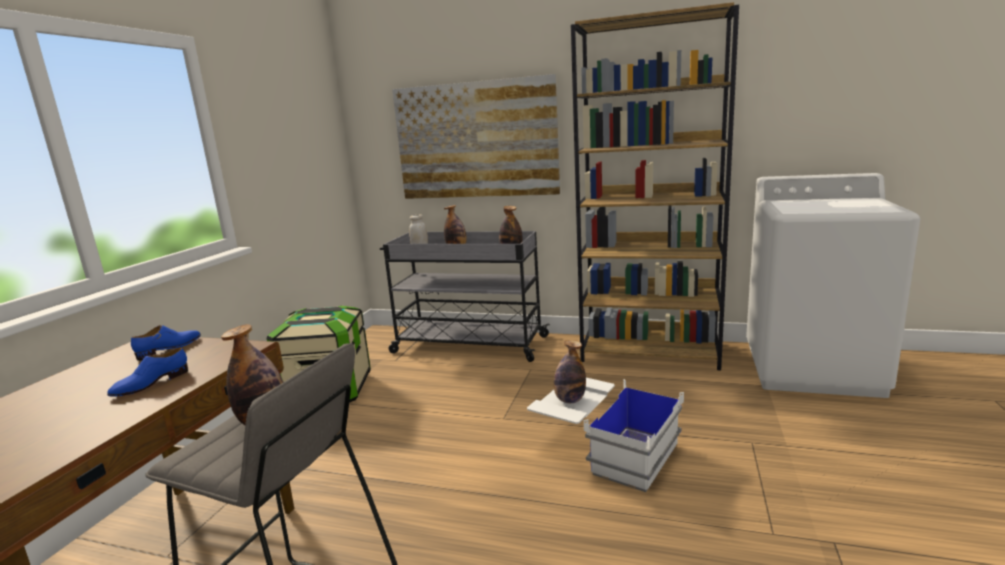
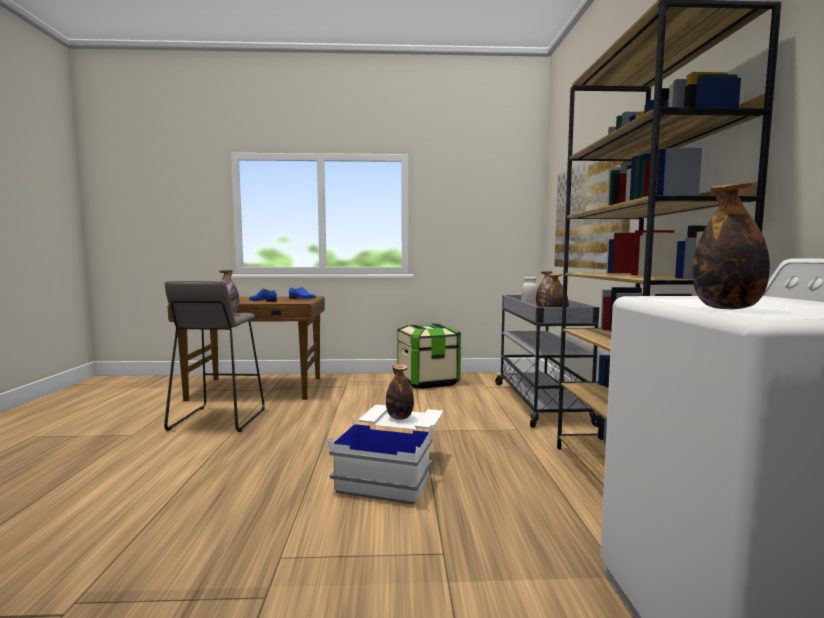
camera: 70 degrees right, 10 degrees down
none -> bottle [693,182,770,309]

